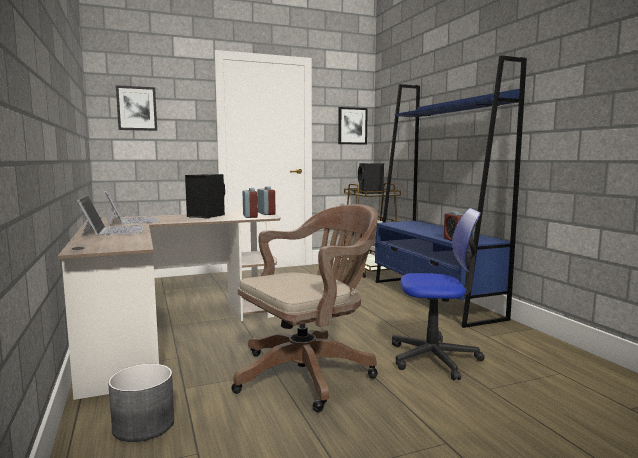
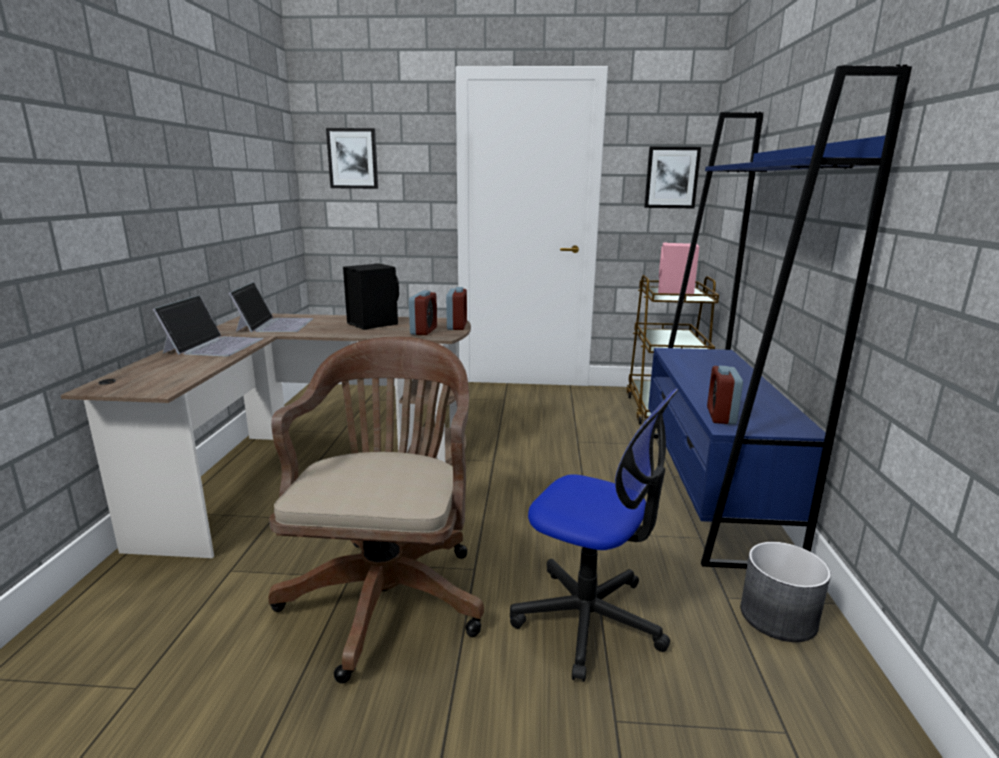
camera: 25 degrees right, 10 degrees up
grey planter [108,364,174,442] -> grey planter moved to [740,542,831,642]
brown office chair [231,204,378,412] -> brown office chair turned 75 degrees counterclockwise [268,336,484,683]
black speaker [358,163,384,194] -> pink speaker [658,243,699,294]

